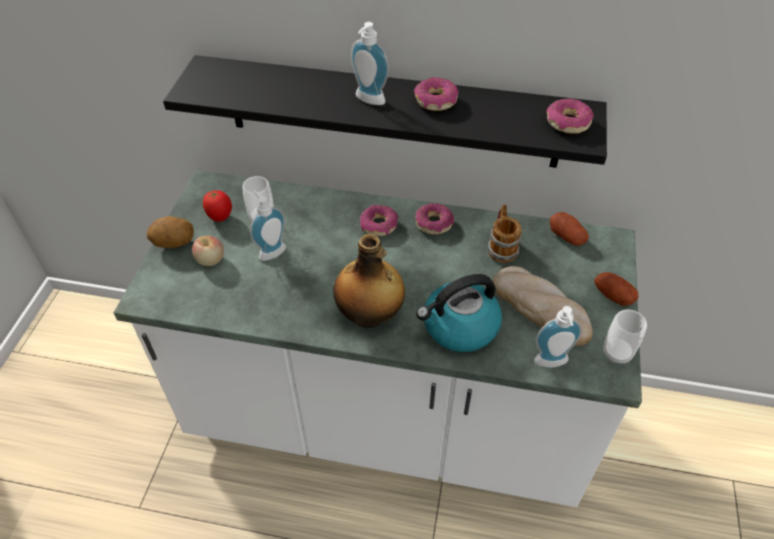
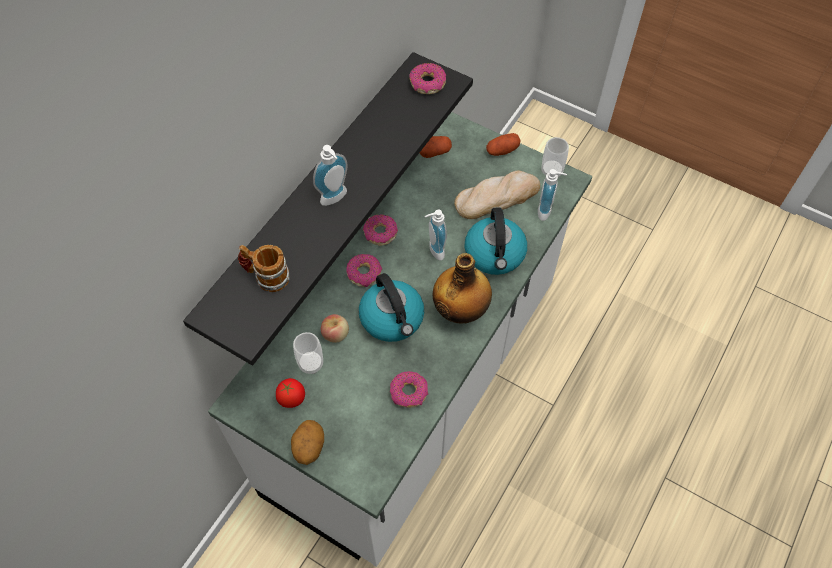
camera: 70 degrees left, 10 degrees up
apple [192,236,224,266] -> apple moved to [321,314,349,343]
soap dispenser [250,191,286,261] -> soap dispenser moved to [425,209,447,260]
donut [414,77,459,111] -> donut moved to [390,371,428,408]
mug [488,204,522,263] -> mug moved to [238,245,290,292]
none -> kettle [359,273,424,342]

